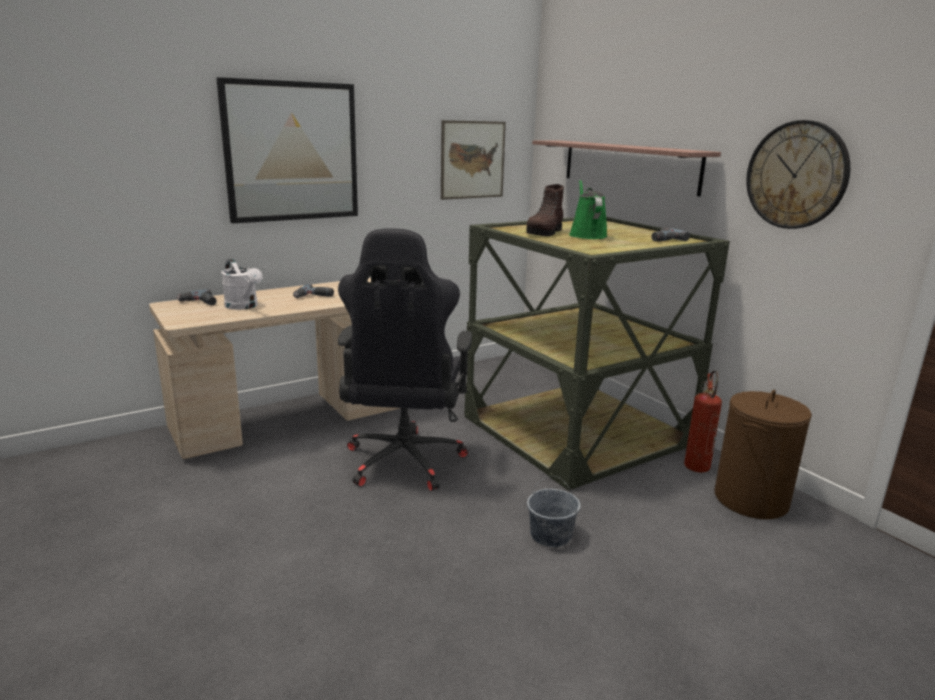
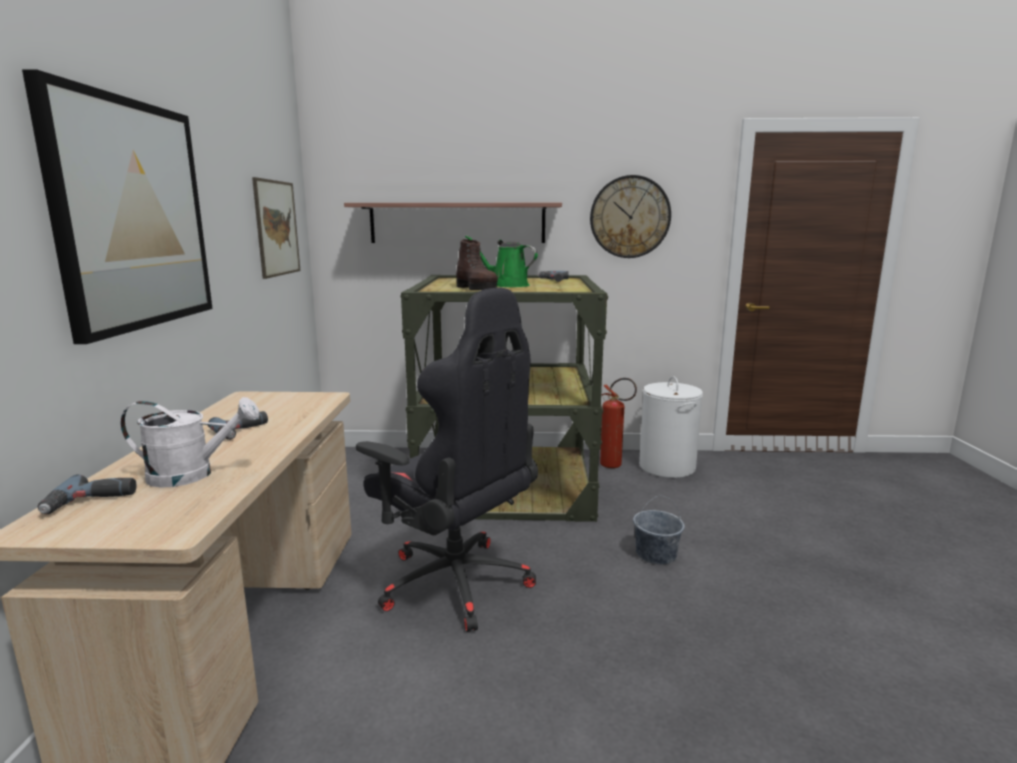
camera: 55 degrees left, 5 degrees down
brown laundry basket [714,390,812,519] -> white laundry basket [639,376,703,478]

